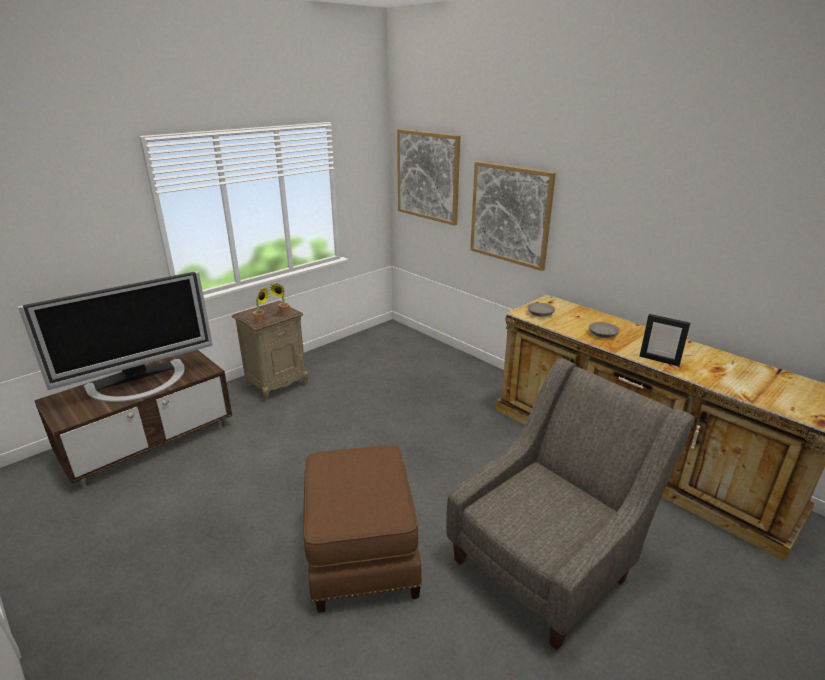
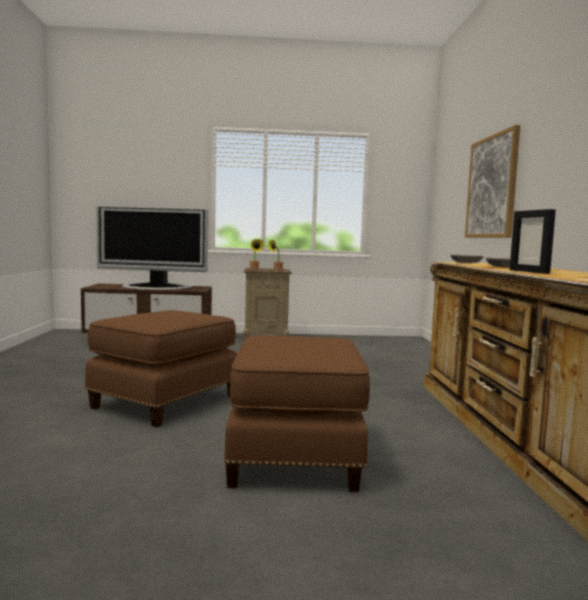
camera: 40 degrees right, 20 degrees down
picture [397,129,460,226] -> none
grey armchair [446,359,695,650] -> brown ottoman [224,335,370,492]

